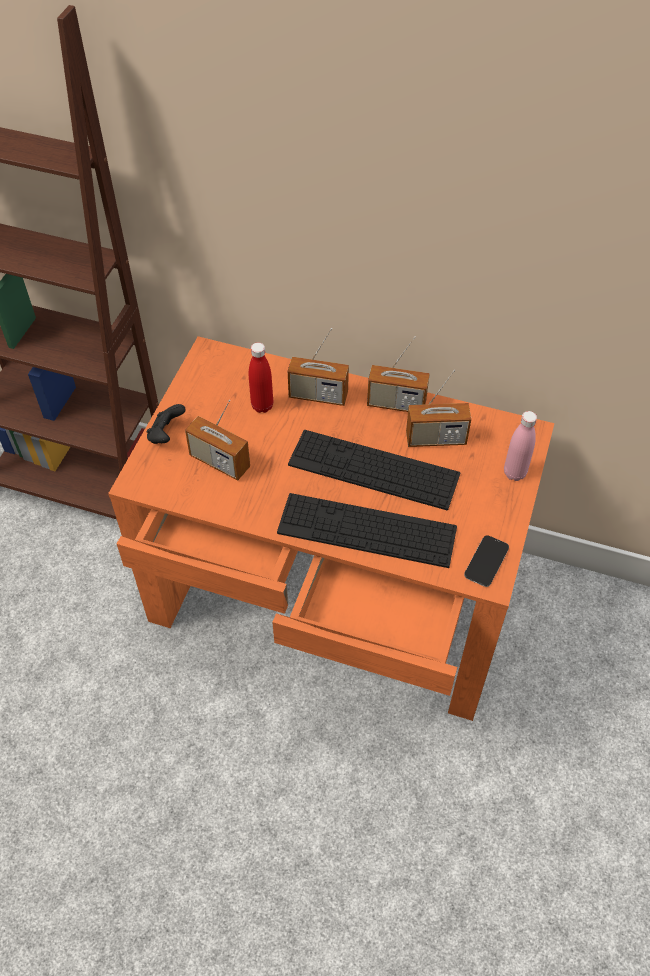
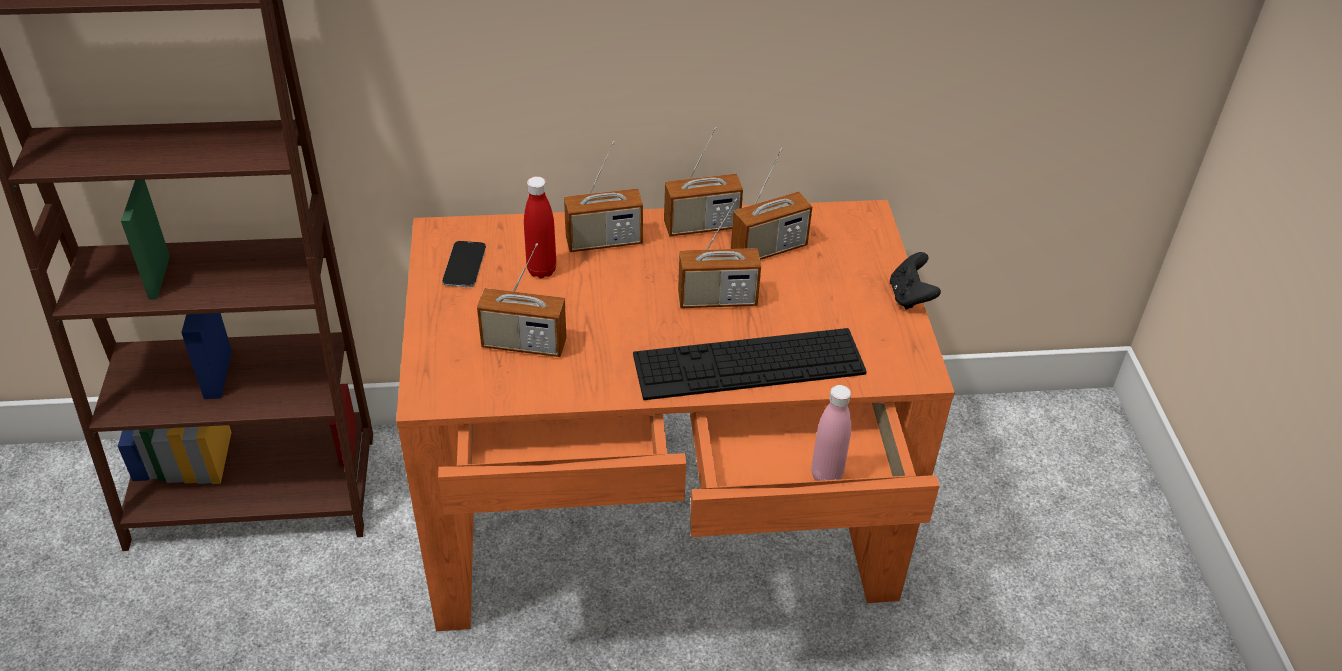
camera: 25 degrees left, 10 degrees down
black game controller [146,404,186,444] -> black game controller moved to [890,252,941,310]
keyboard [288,430,460,510] -> radio [678,198,761,308]
phone [464,535,509,587] -> phone moved to [442,241,486,287]
pink bottle [504,411,537,481] -> pink bottle moved to [811,385,851,481]

